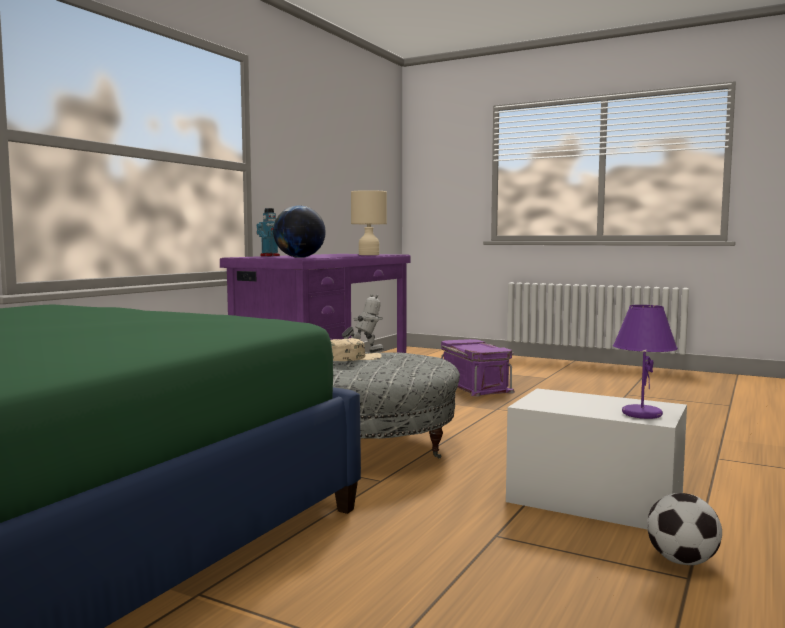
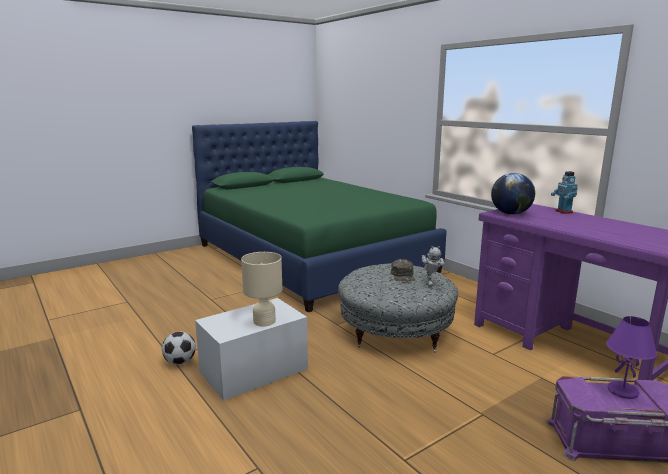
camera: 115 degrees right, 10 degrees up
beige cap [330,338,381,361] -> green cap [391,259,415,281]
beige table lamp [351,190,387,255] -> beige table lamp moved to [241,252,282,327]
purple table lamp [613,305,678,419] -> purple table lamp moved to [606,316,657,399]

